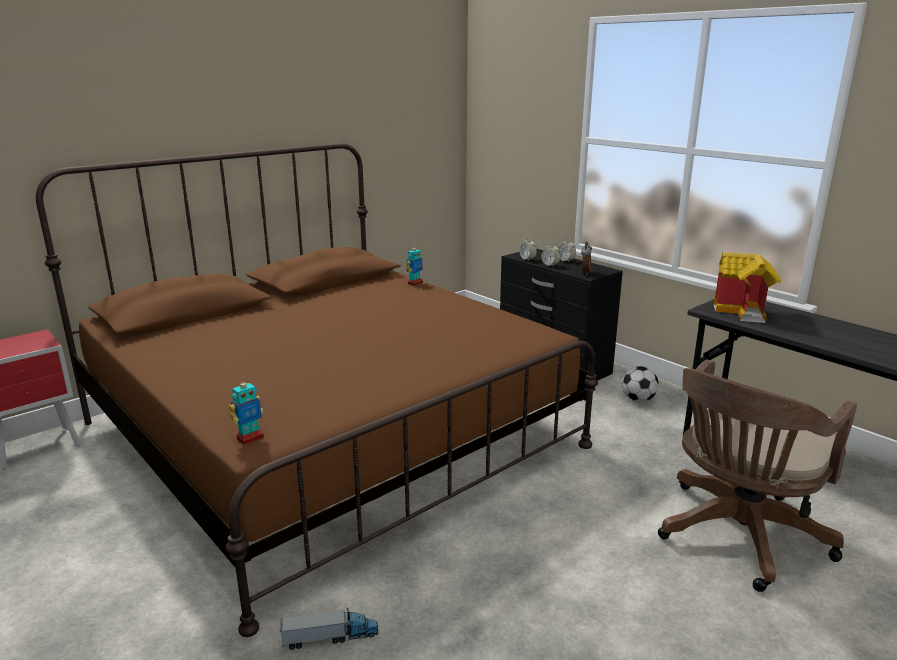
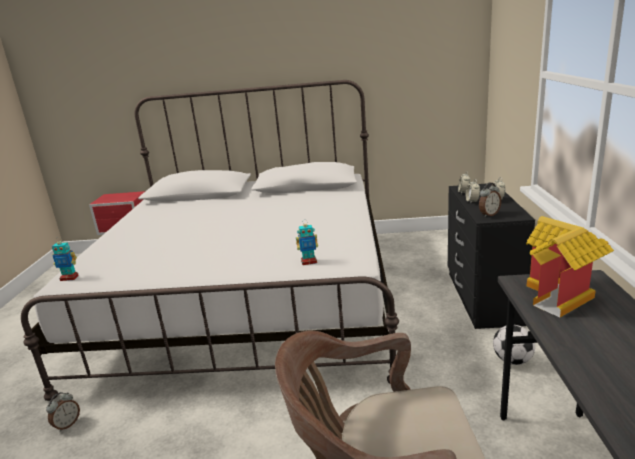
camera: 45 degrees right, 0 degrees up
brown bed [36,143,598,637] -> white bed [21,80,399,401]
toy truck [280,608,378,650] -> alarm clock [46,392,80,432]
toy robot [405,244,423,286] -> toy robot moved to [296,223,318,265]

